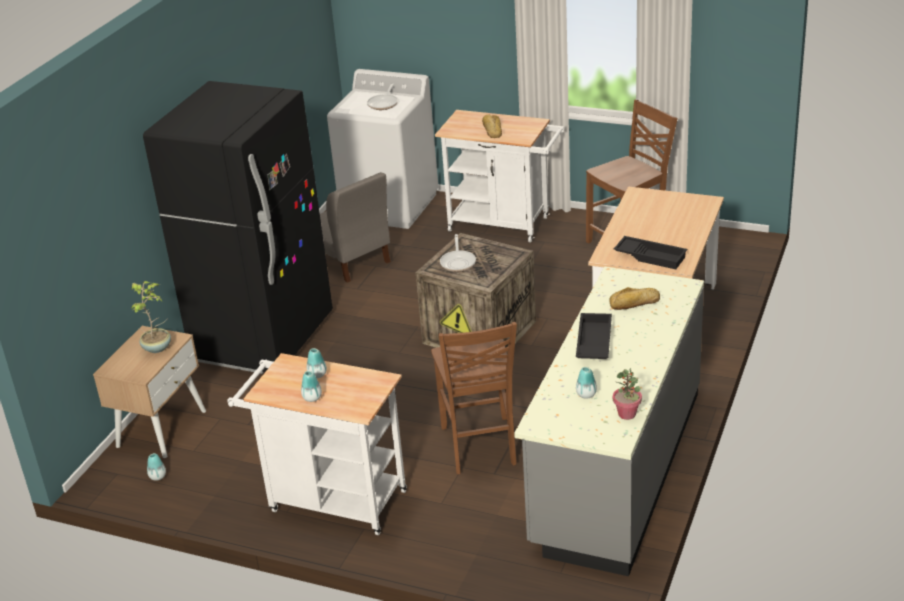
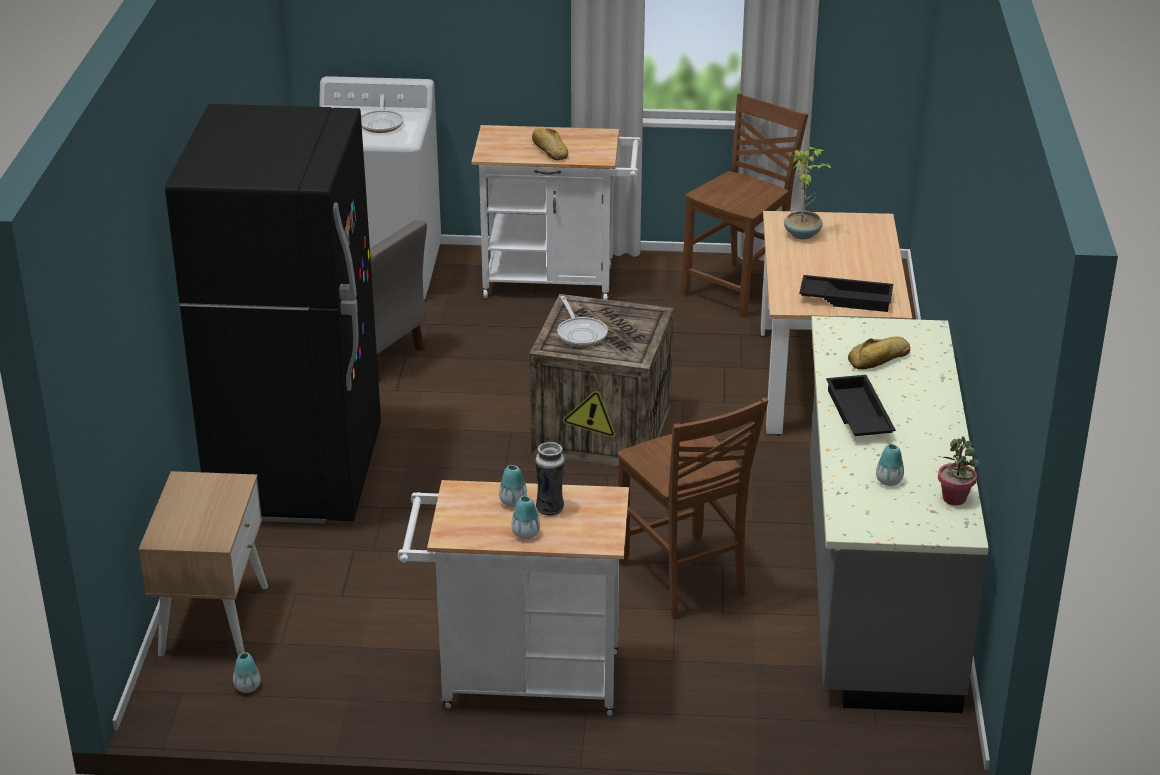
camera: 20 degrees left, 0 degrees up
potted plant [131,281,171,353] -> potted plant moved to [784,147,834,239]
none -> vase [535,442,565,516]

